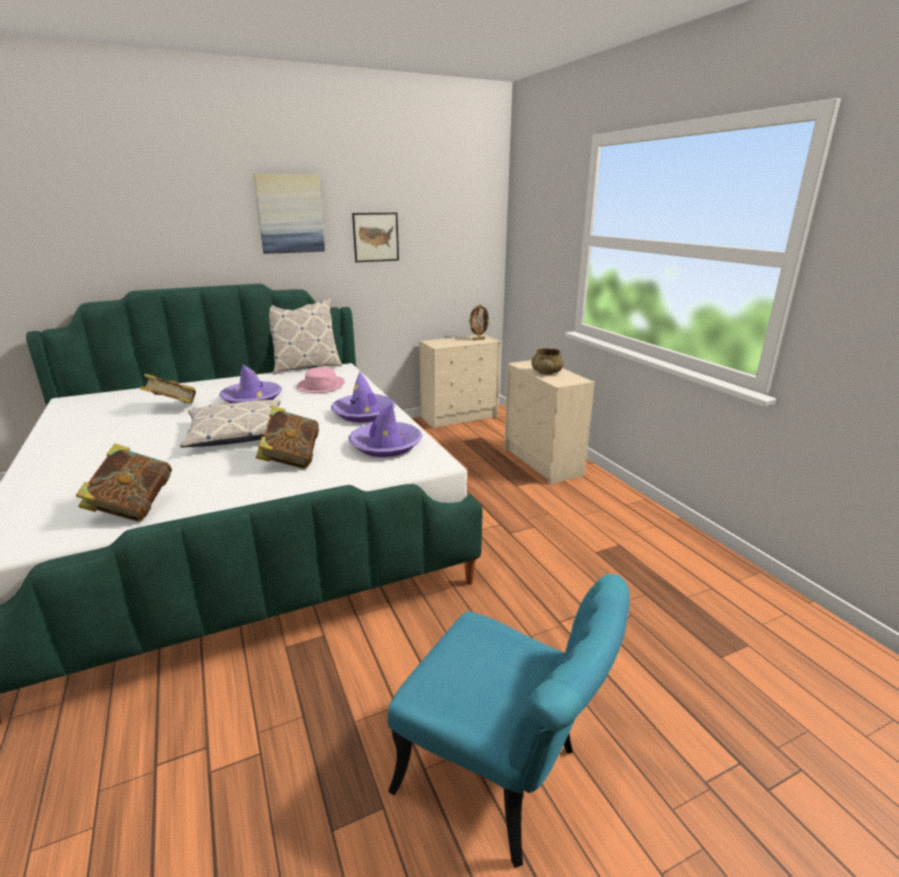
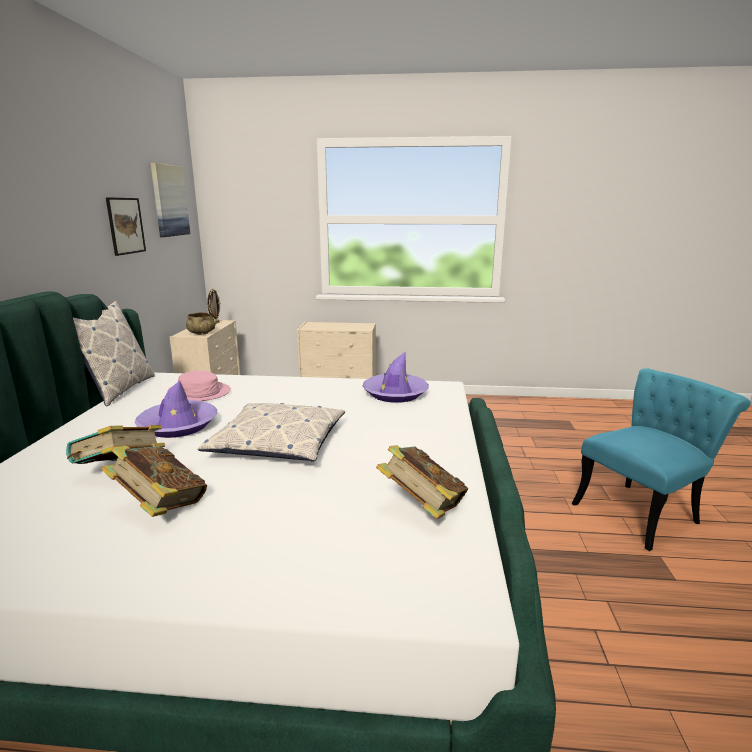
camera: 60 degrees left, 5 degrees down
picture [253,174,325,254] -> picture moved to [150,163,190,237]
book [256,406,319,469] -> book moved to [101,446,207,517]
purple hat [331,372,396,423] -> none
beige bowl [531,348,564,375] -> beige bowl moved to [186,312,215,335]

